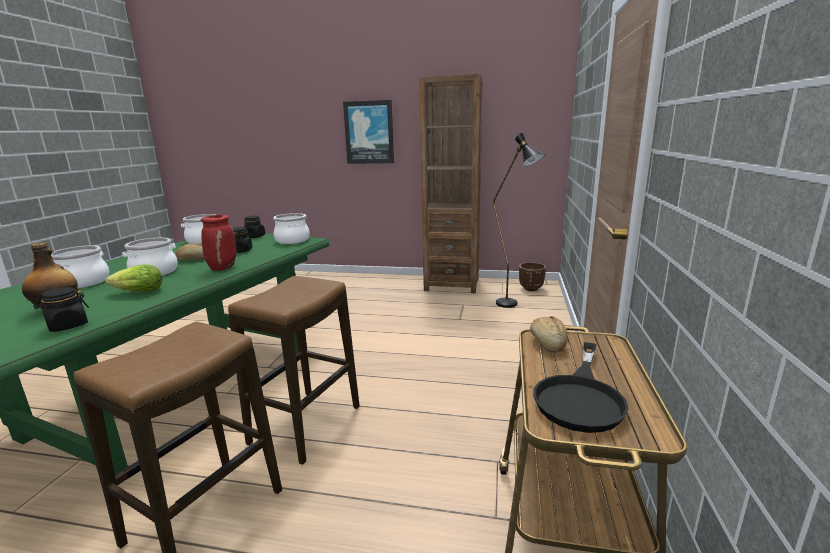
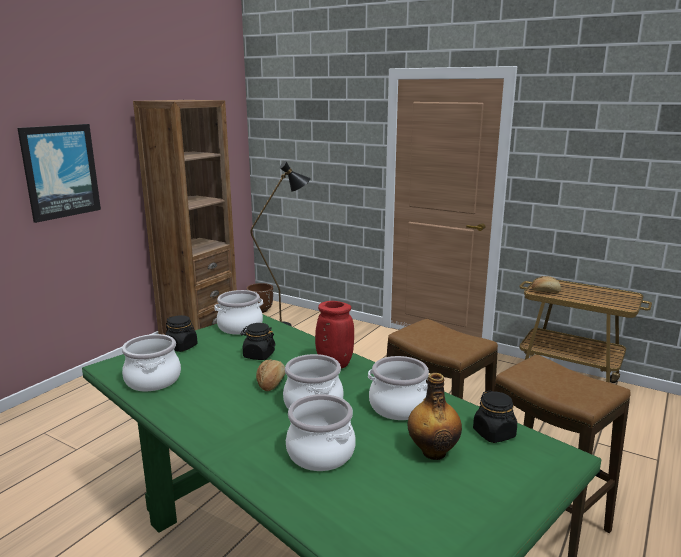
camera: 70 degrees left, 0 degrees up
lettuce [105,264,163,292] -> cooking pot [368,356,429,420]
black frying pan [533,342,629,433] -> none

